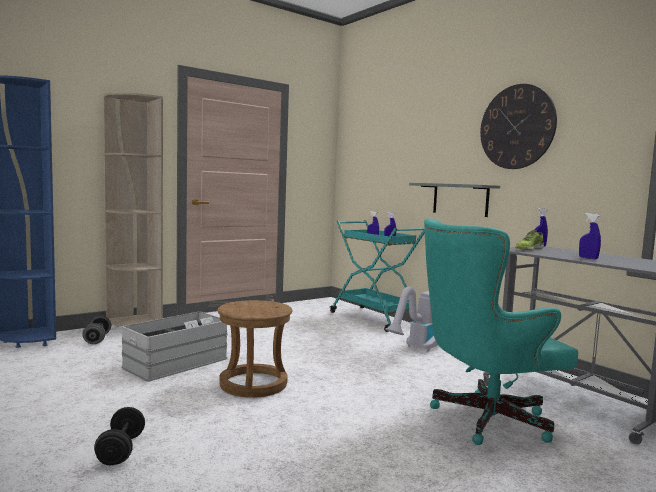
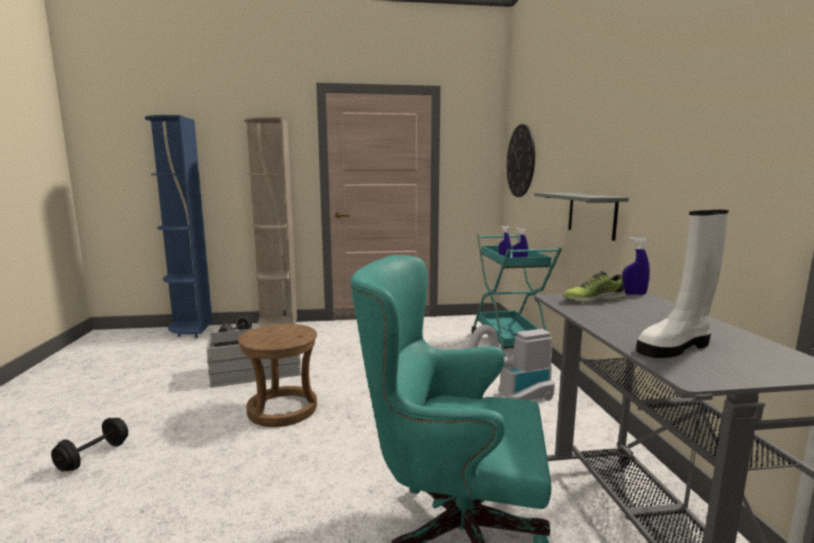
camera: 30 degrees right, 5 degrees up
wall clock [480,84,557,169] -> wall clock moved to [507,124,535,197]
blue spray bottle [579,213,601,259] -> none
none -> white boot [636,210,729,358]

